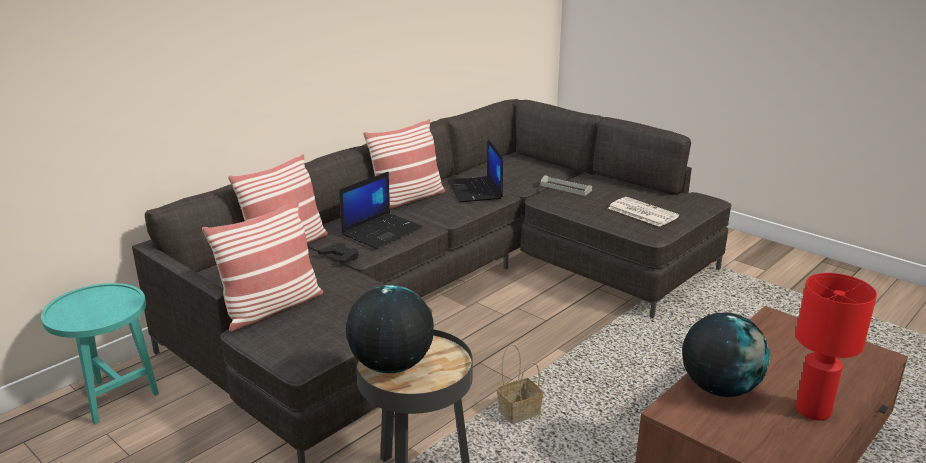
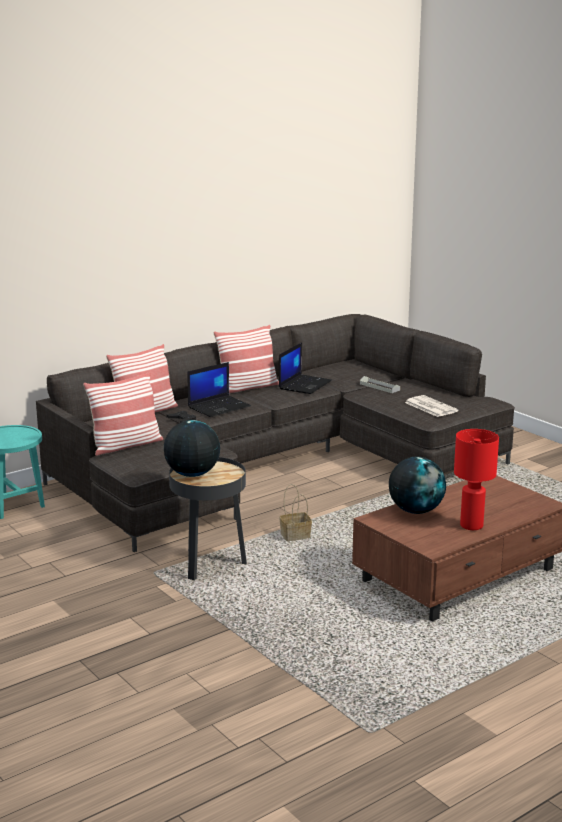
camera: 10 degrees right, 5 degrees down
laptop [448,138,503,202] -> laptop turned 150 degrees counterclockwise [279,342,332,394]

